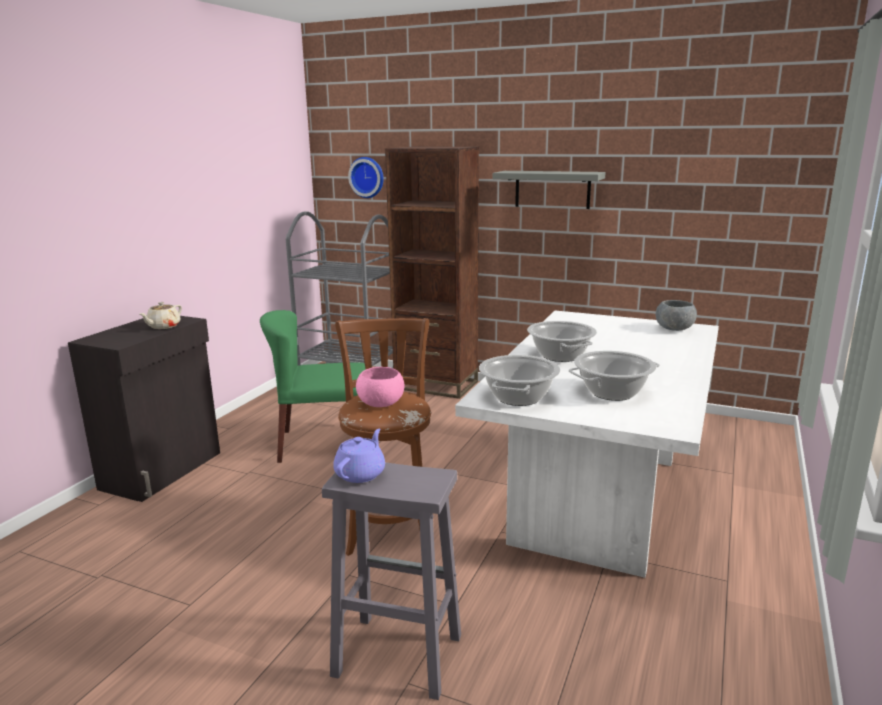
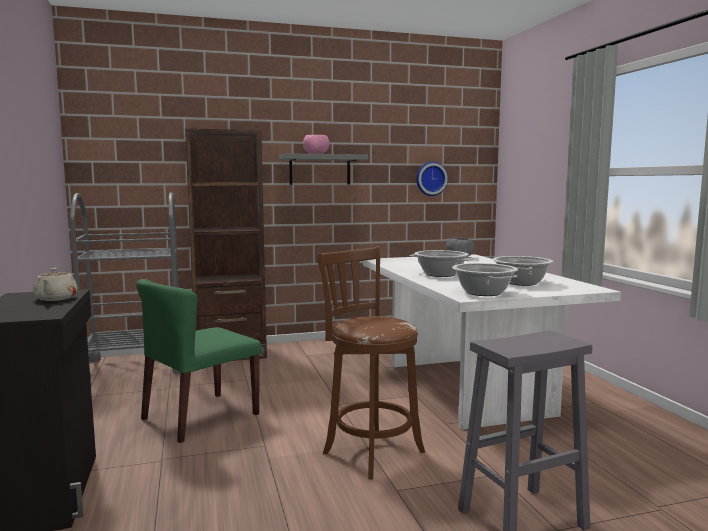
camera: 40 degrees left, 10 degrees down
purple teapot [333,429,385,483] -> none
wall clock [348,157,384,198] -> wall clock moved to [416,162,448,196]
pink bowl [356,367,405,407] -> pink bowl moved to [303,135,329,154]

